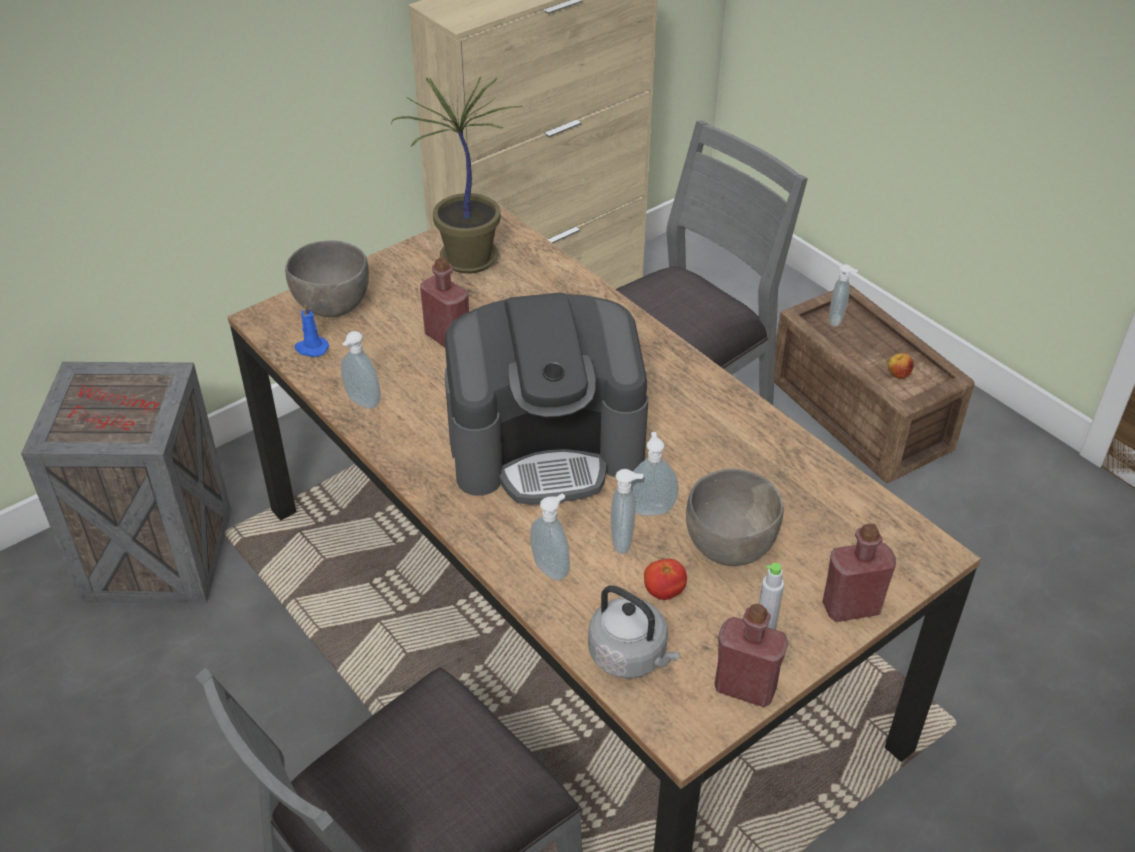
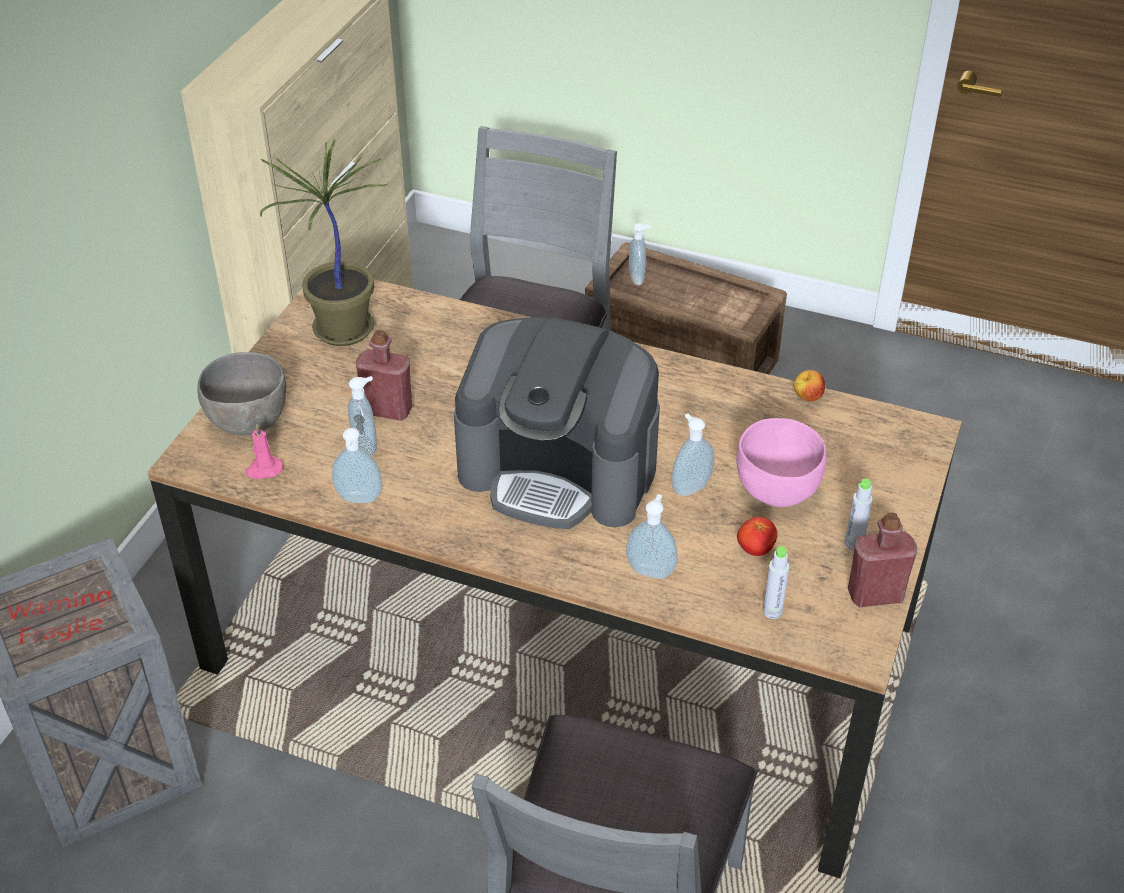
camera: 30 degrees left, 0 degrees up
blue candle [295,304,329,357] -> pink candle [245,424,283,479]
coffee machine [445,292,648,504] -> coffee machine turned 60 degrees clockwise [454,317,660,529]
grey kettle [588,585,680,679] -> grey bottle [763,546,790,619]
soap dispenser [610,469,643,554] -> soap dispenser moved to [348,376,377,456]
grey bowl [686,469,784,566] -> pink bowl [736,418,827,507]
red bottle [822,523,896,622] -> none
apple [888,353,914,379] -> apple moved to [794,370,825,401]

